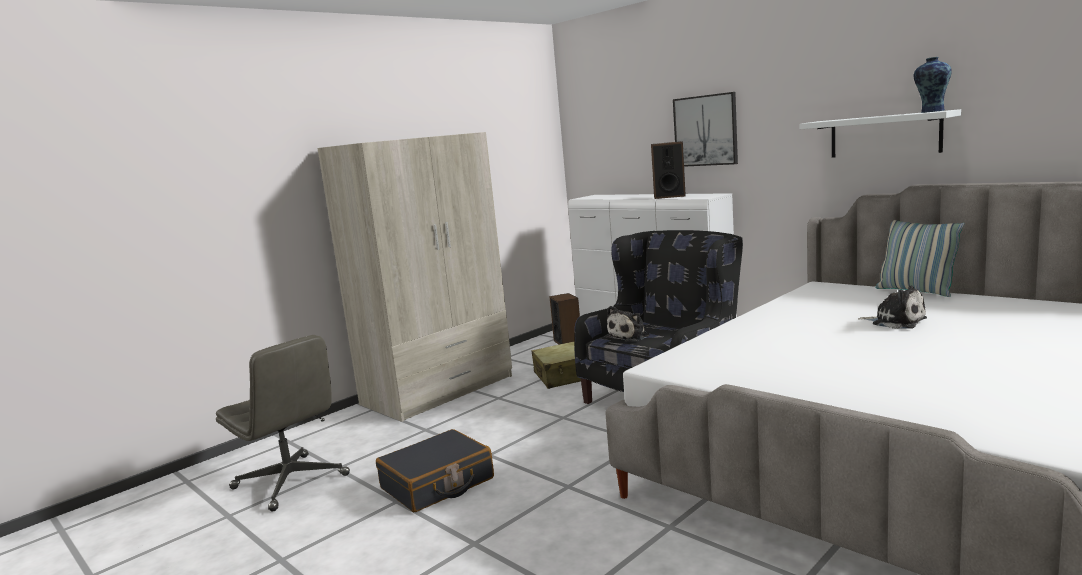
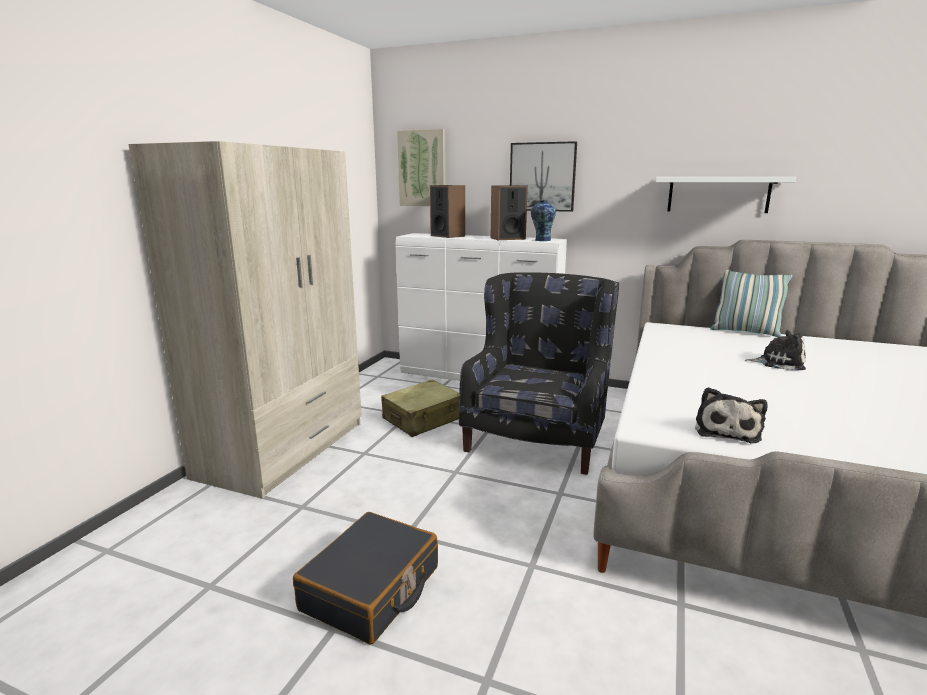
camera: 25 degrees left, 5 degrees up
grey office chair [216,335,350,511] -> none
speaker [549,293,580,345] -> speaker moved to [430,185,465,238]
plush toy [606,306,649,341] -> plush toy moved to [695,387,767,443]
vase [914,57,952,113] -> vase moved to [531,200,556,241]
none -> picture [397,129,445,206]

